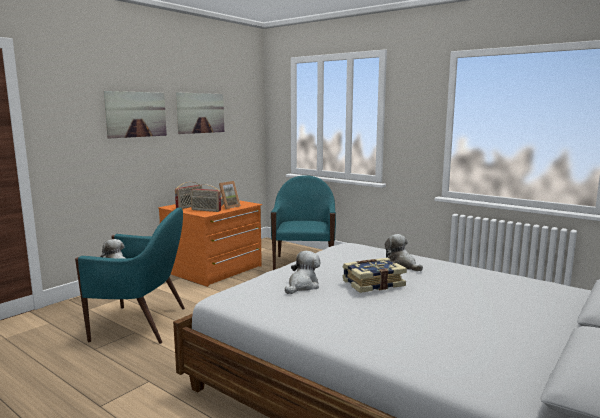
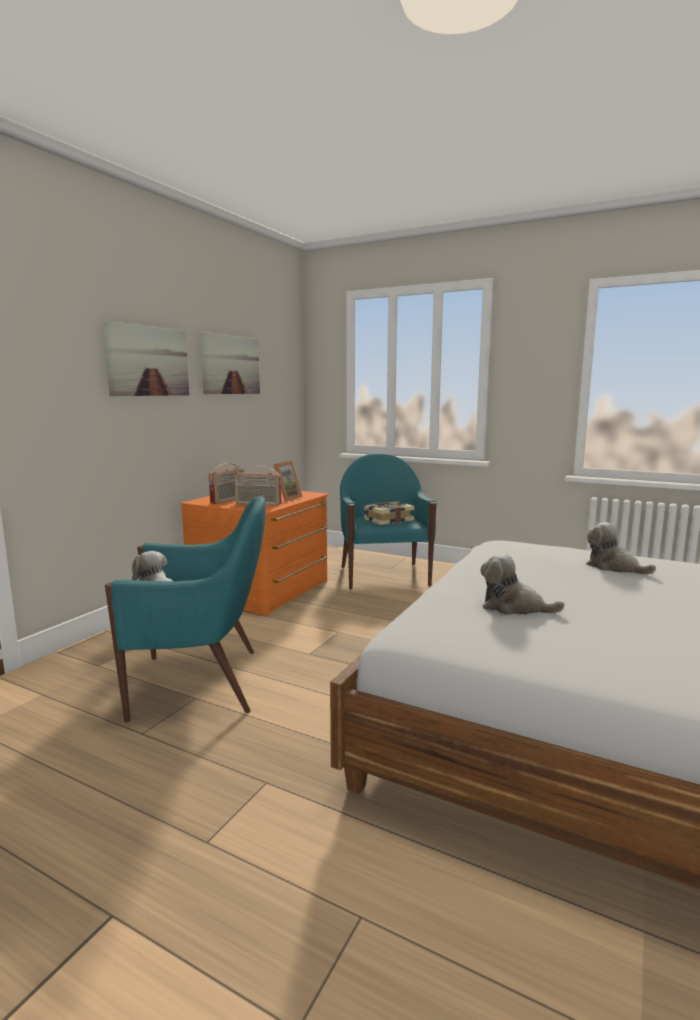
camera: 10 degrees left, 0 degrees up
plush toy [285,251,320,294] -> plush toy turned 90 degrees counterclockwise [481,553,565,615]
book [342,258,407,293] -> book moved to [364,501,414,525]

